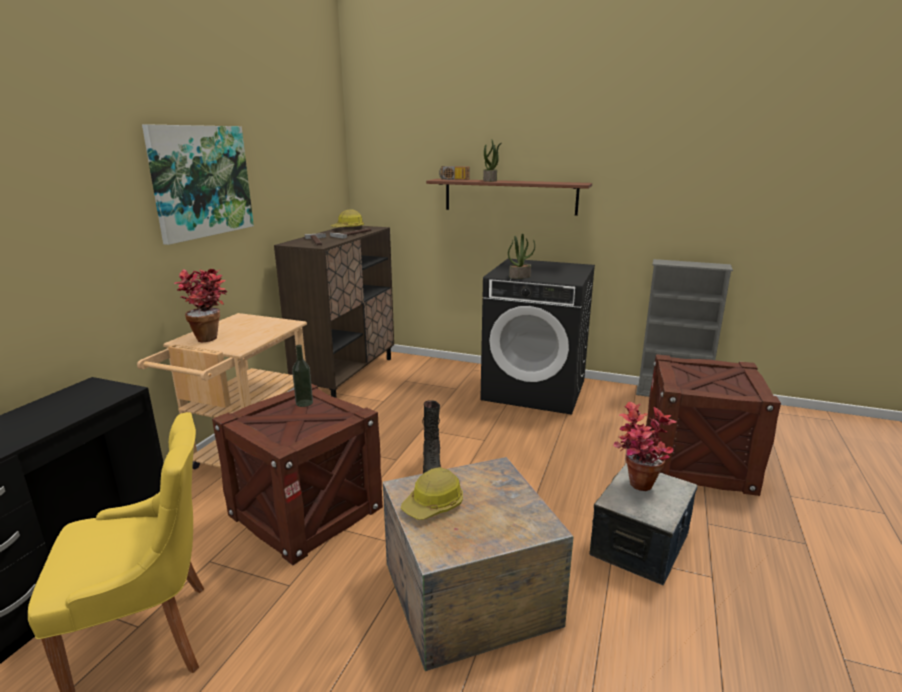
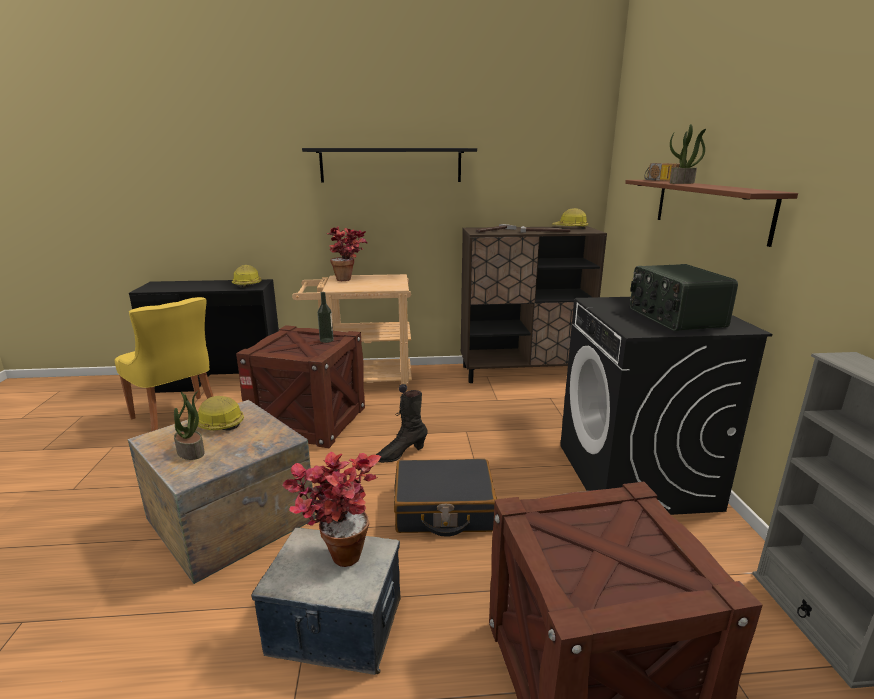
camera: 65 degrees right, 0 degrees up
picture [142,124,254,245] -> black shelf [302,148,477,183]
potted plant [508,234,535,279] -> potted plant moved to [174,390,205,460]
none -> hard hat [232,265,262,288]
none -> black suitcase [394,459,497,537]
none -> radio [630,264,738,331]

